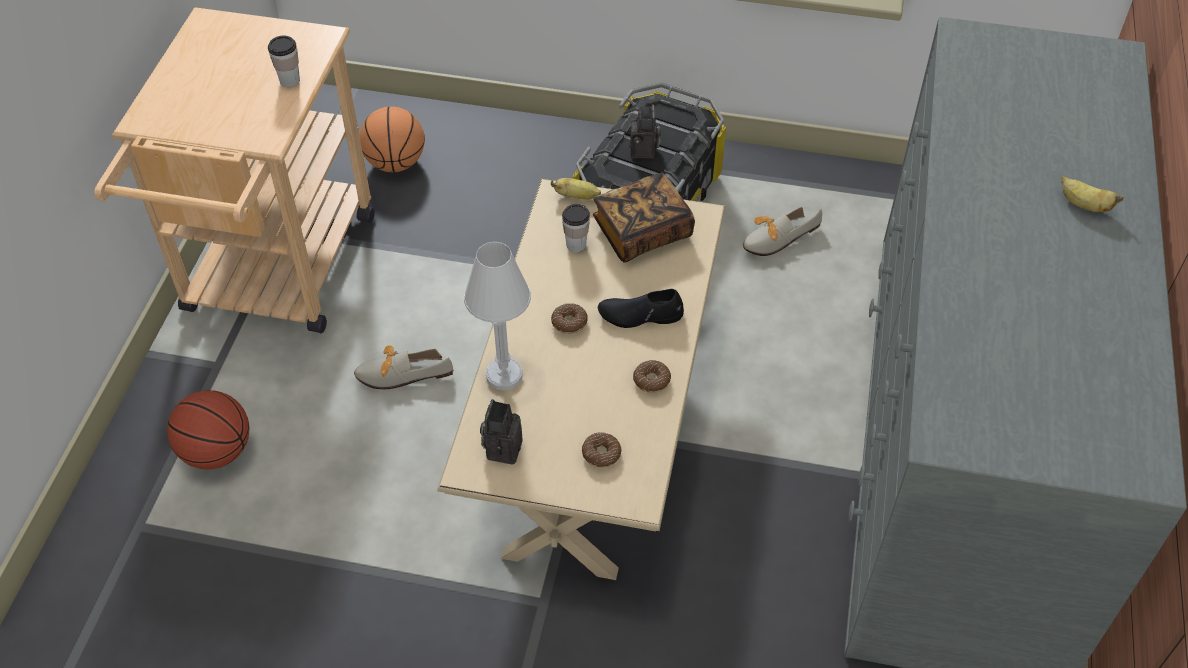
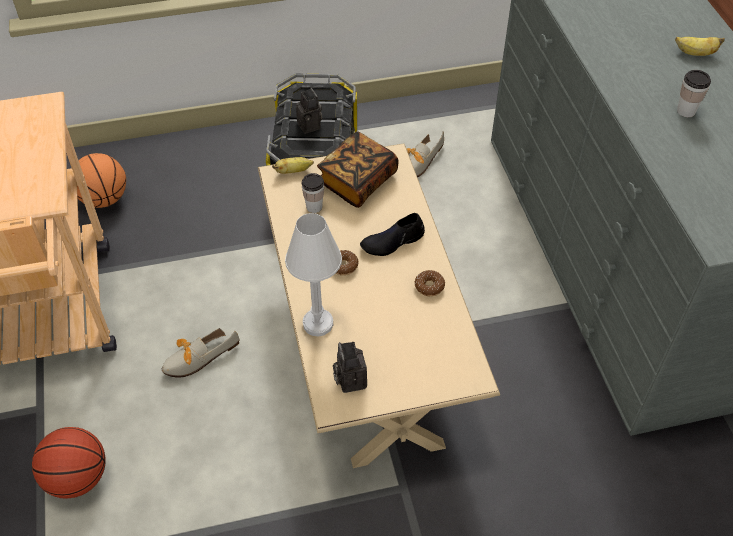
camera: 25 degrees left, 0 degrees up
cup [268,36,300,87] -> cup moved to [677,70,711,117]
donut [582,432,621,468] -> none

